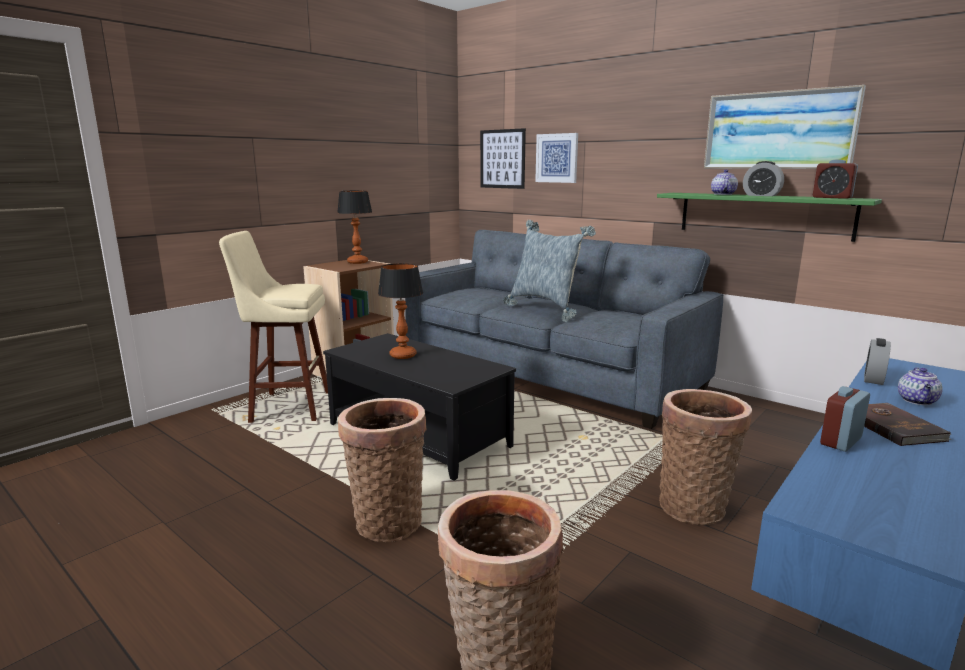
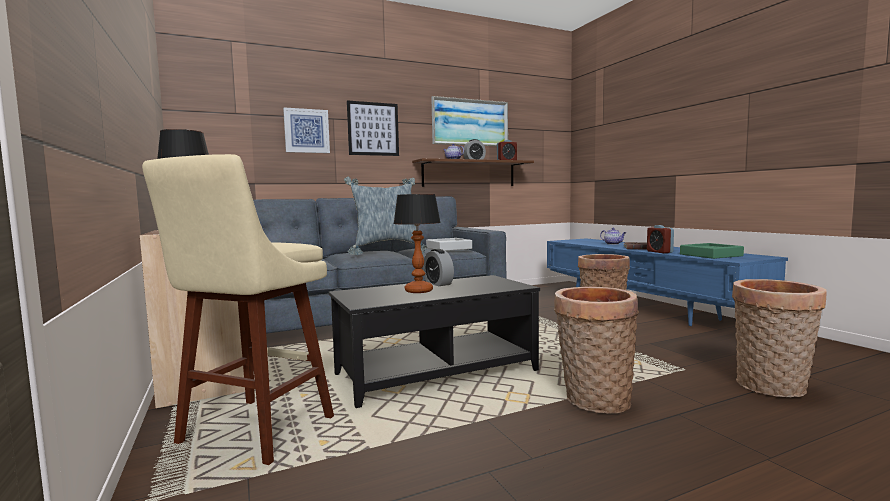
camera: 65 degrees left, 10 degrees down
picture [480,128,526,189] -> picture moved to [347,101,399,156]
green shelf [657,193,882,242] -> brown shelf [412,158,534,187]
alarm clock [864,338,891,385] -> alarm clock moved to [423,249,454,286]
none -> grey tray [426,238,472,251]
none -> green tray [680,243,744,259]

